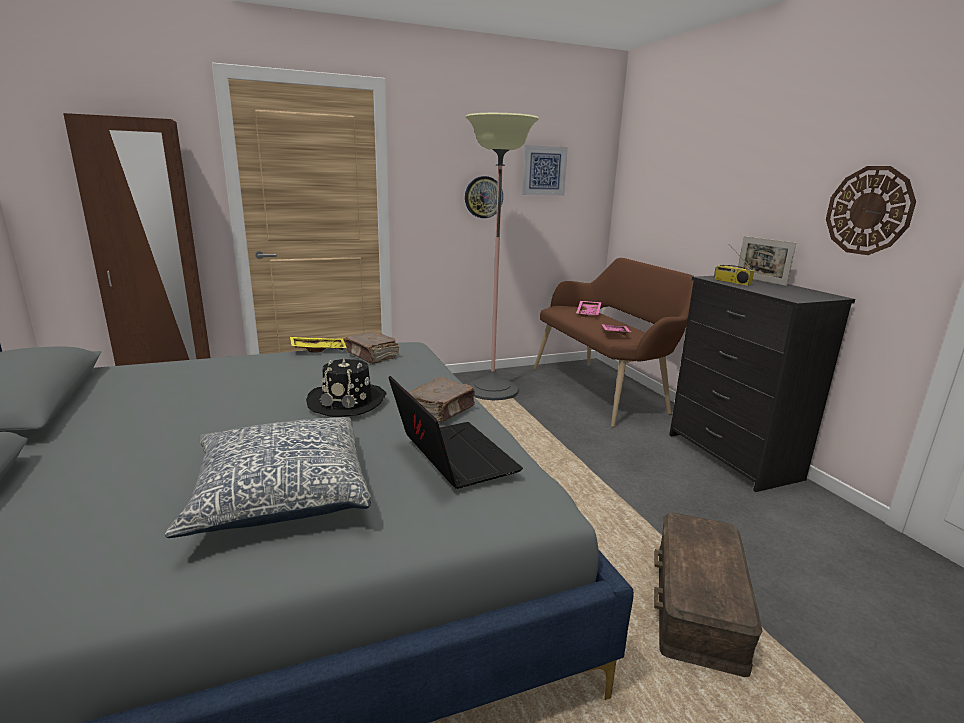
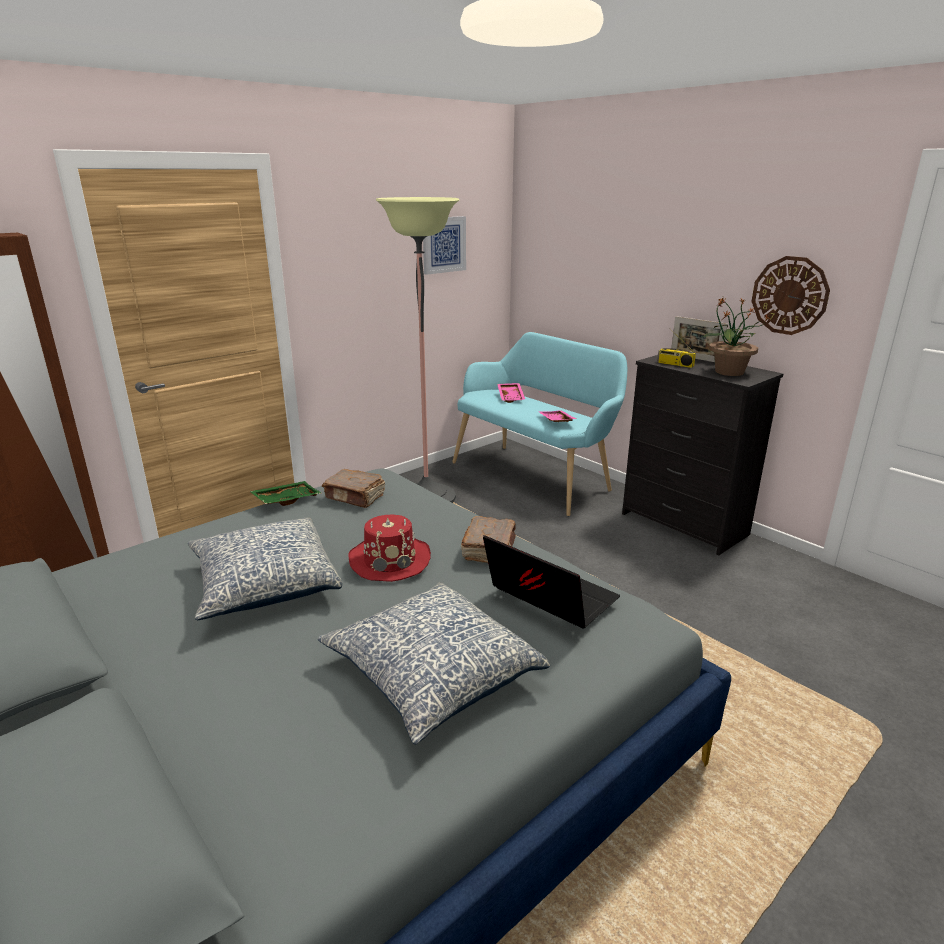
camera: 20 degrees left, 5 degrees up
yellow tray [290,337,347,353] -> green tray [250,481,321,506]
black hat [306,358,387,417] -> red hat [348,515,431,582]
wall clock [465,176,503,218] -> none
brown bench [534,258,695,427] -> turquoise bench [452,332,627,516]
brown storage box [654,513,763,677] -> none
none -> pillow [188,517,342,620]
none -> potted plant [701,297,772,376]

